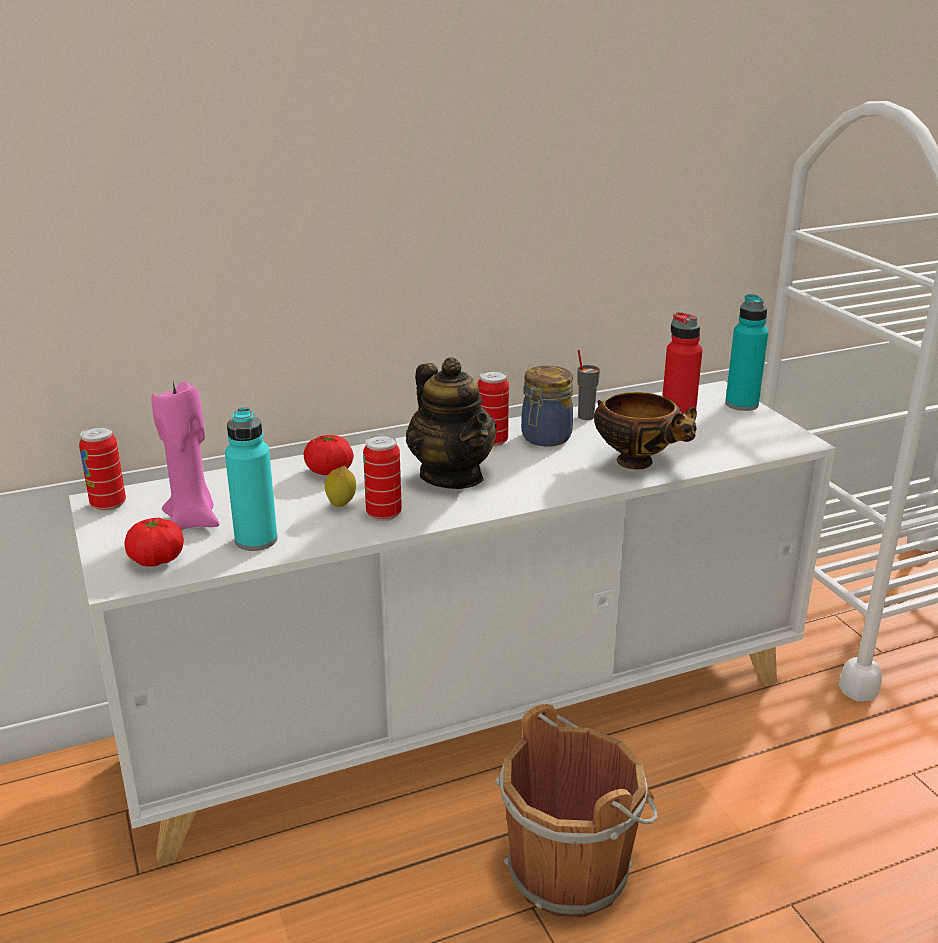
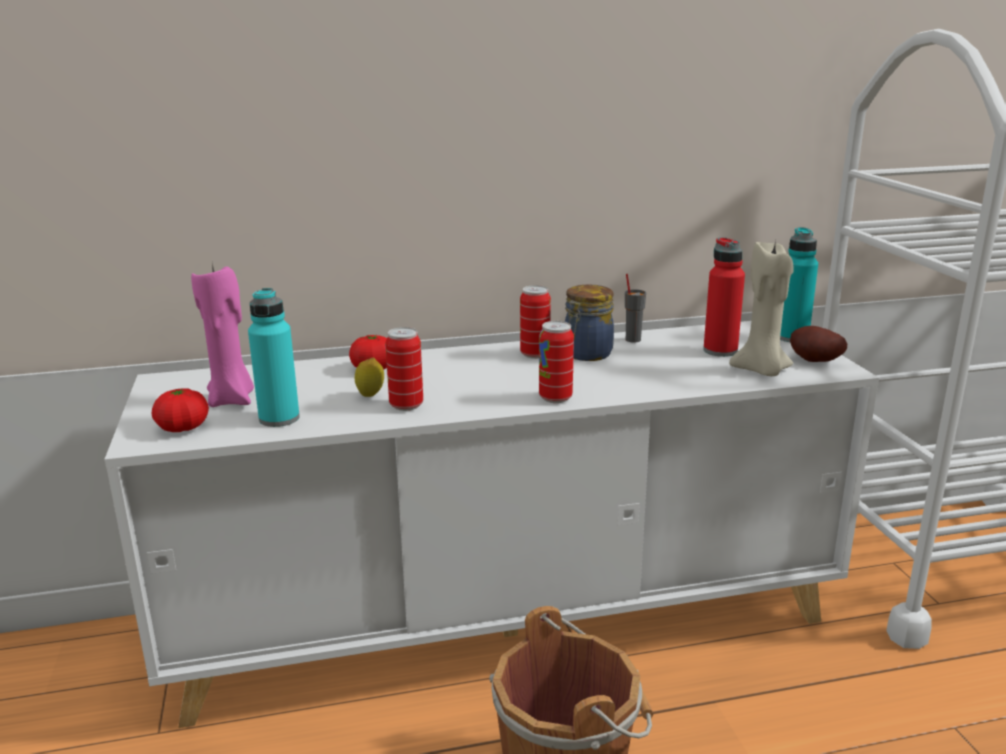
camera: 10 degrees right, 5 degrees down
can [79,426,126,511] -> can moved to [539,321,574,403]
teapot [406,357,497,489] -> none
bowl [594,392,697,469] -> none
none -> beige candle [729,240,794,376]
none -> potato [790,326,847,362]

